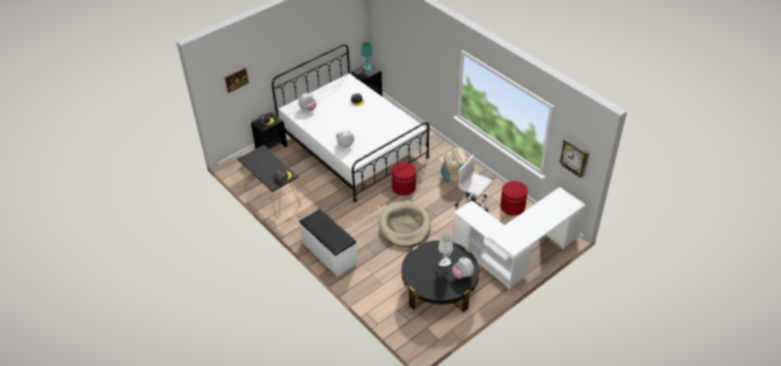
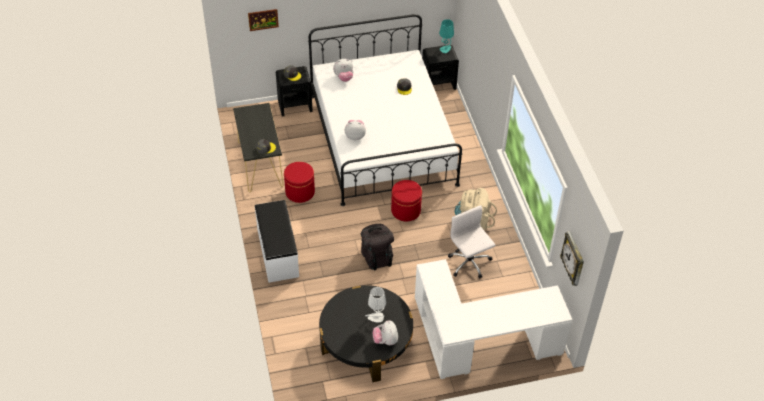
camera: 25 degrees right, 5 degrees up
beige dog bed [378,201,431,247] -> black backpack [360,224,394,270]
red ottoman [500,181,528,216] -> red ottoman moved to [284,162,315,203]

